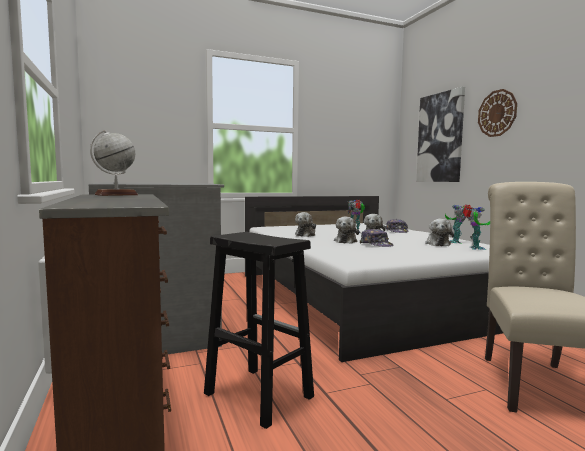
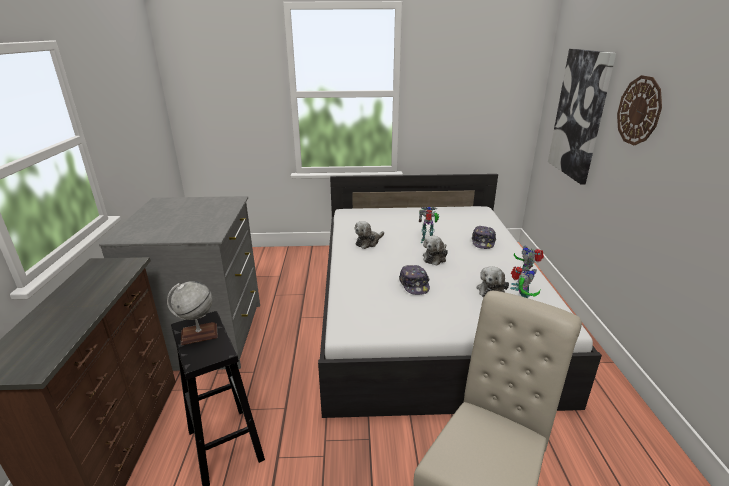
camera: 20 degrees right, 20 degrees up
globe [90,130,138,196] -> globe moved to [167,281,218,345]
plush toy [334,217,359,244] -> none

